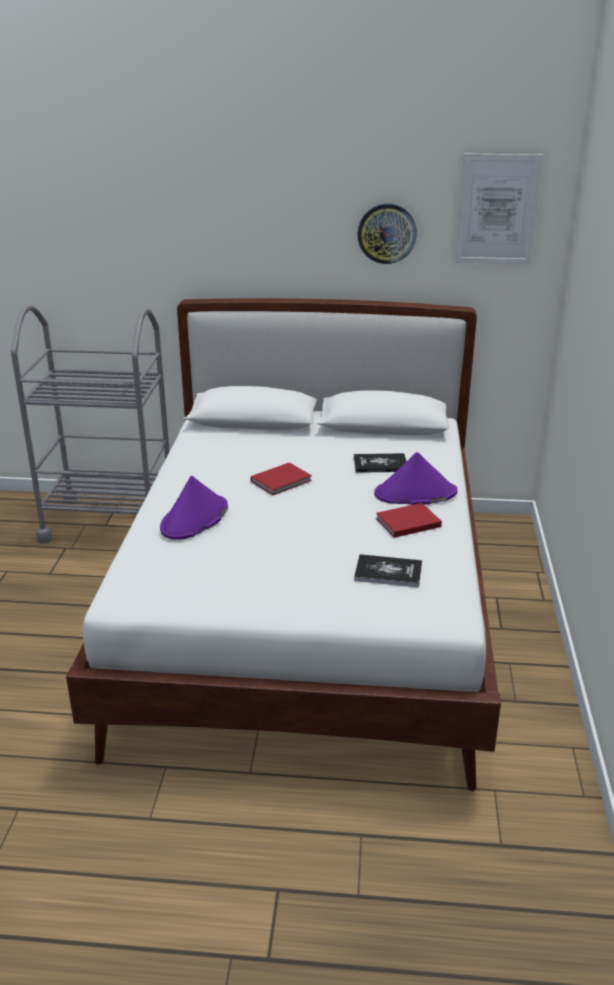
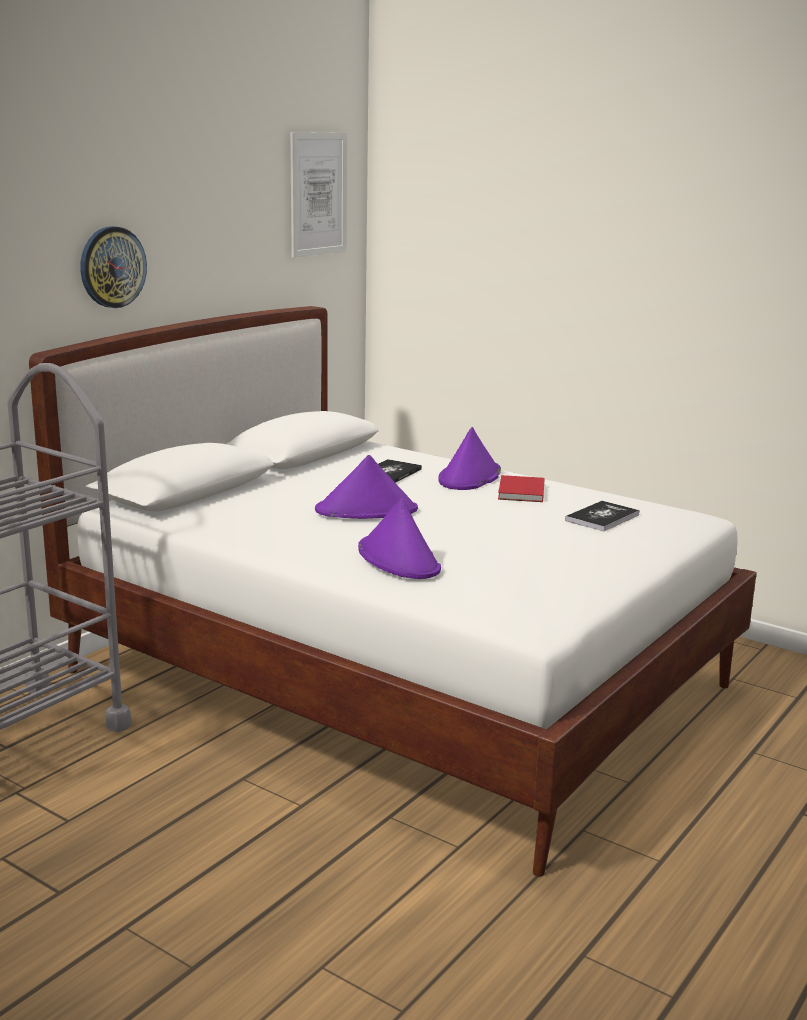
camera: 60 degrees left, 10 degrees down
red book [251,462,312,495] -> purple hat [315,455,418,519]
wall clock [357,203,417,264] -> wall clock moved to [80,226,147,308]

